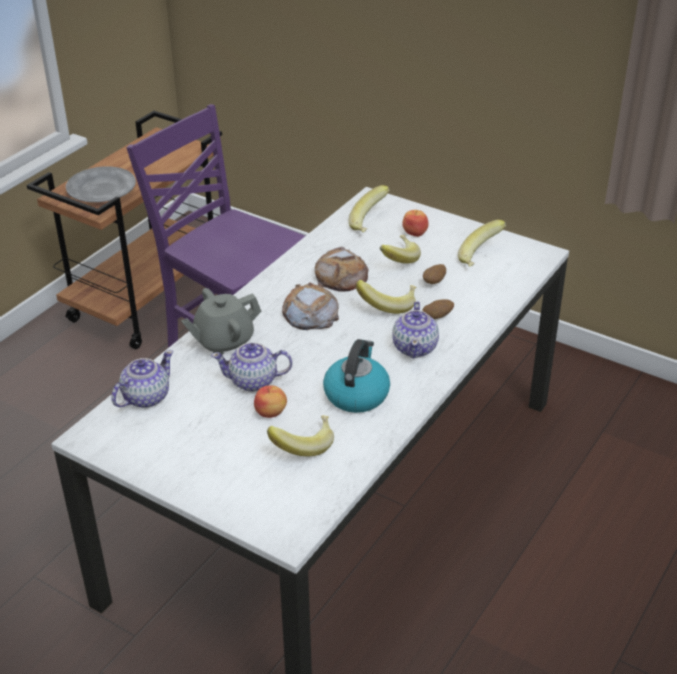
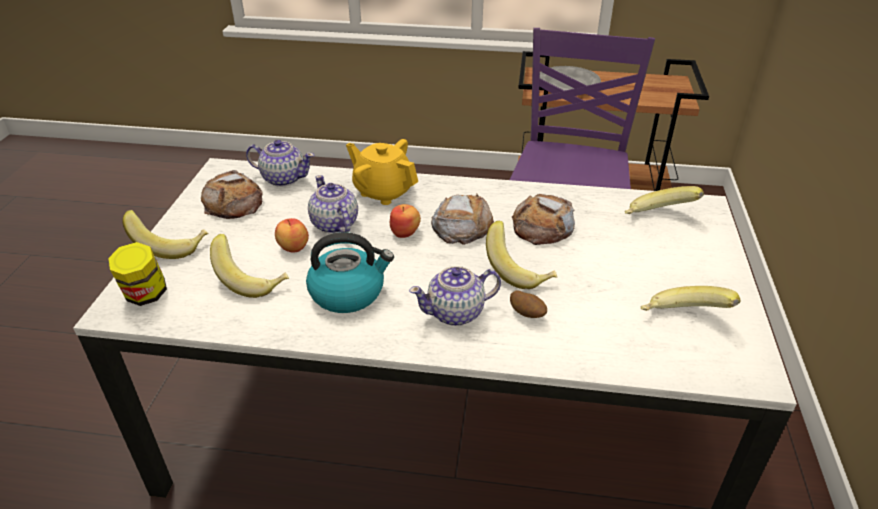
camera: 65 degrees right, 0 degrees up
grey teapot [181,288,262,354] -> yellow teapot [346,139,418,205]
banana [380,235,421,264] -> banana moved to [122,210,209,259]
apple [402,210,429,237] -> apple moved to [390,204,421,238]
potato [423,264,446,284] -> none
none -> jar [108,242,167,306]
none -> bread [201,170,263,219]

